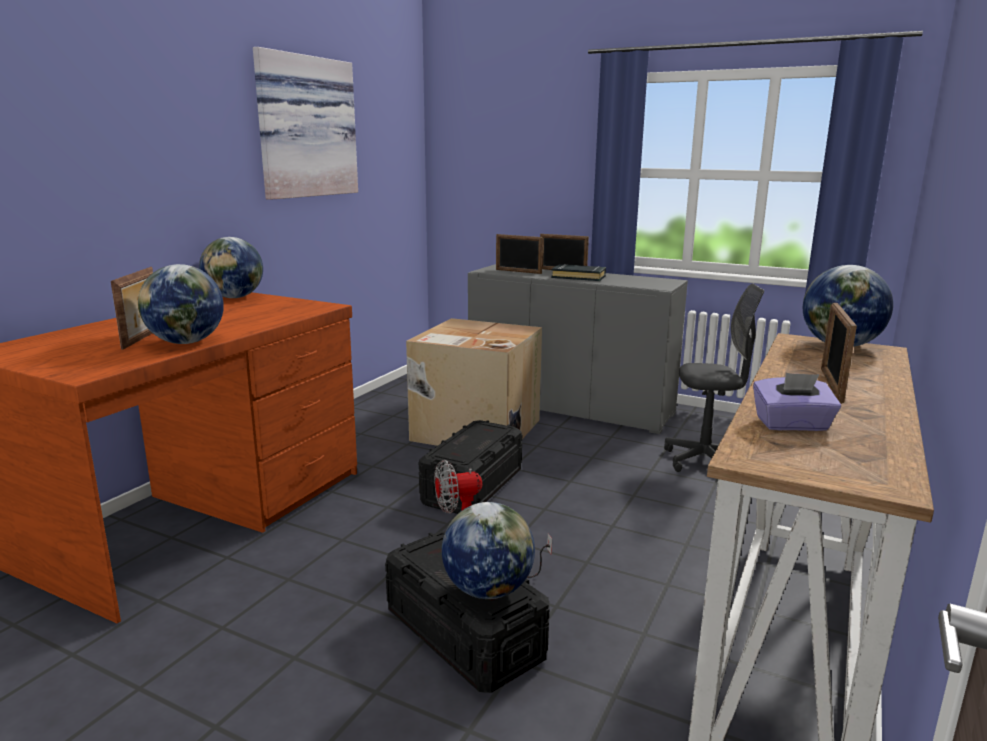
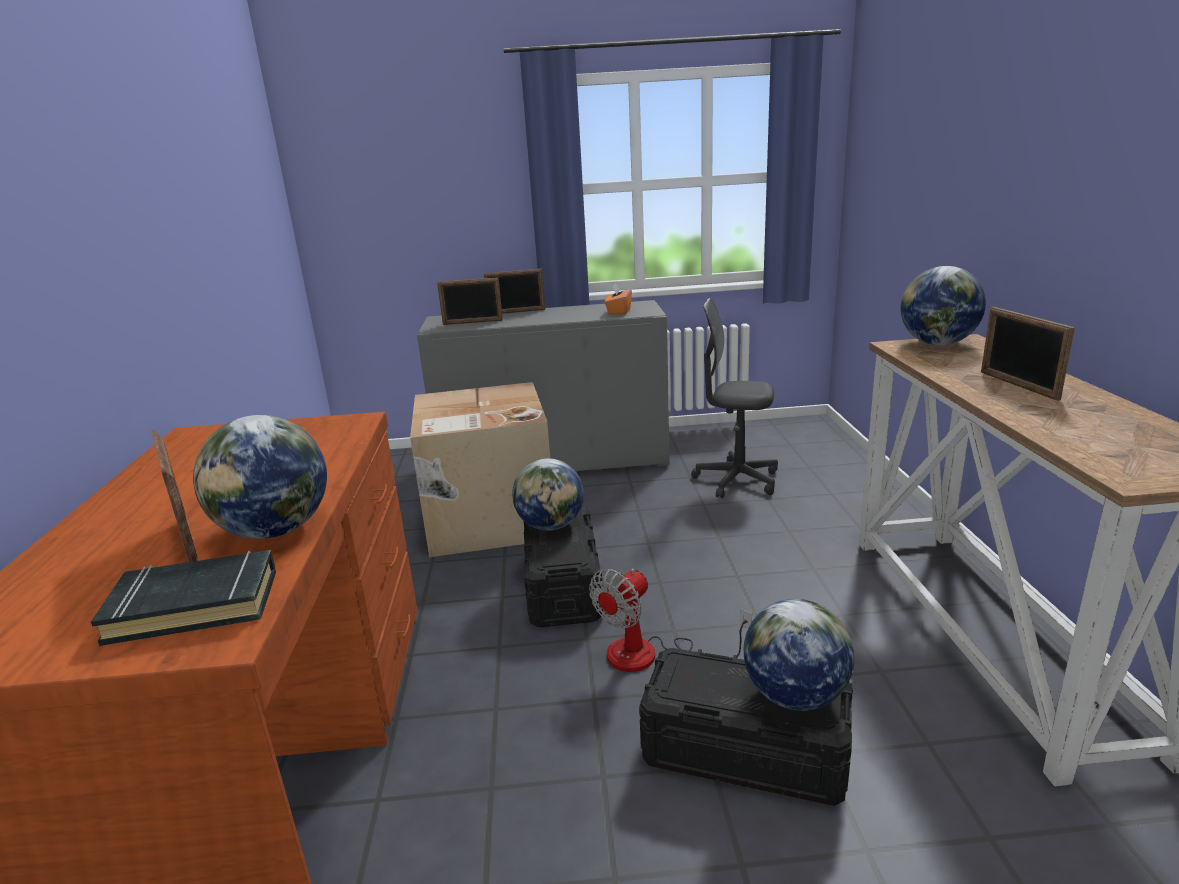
camera: 30 degrees left, 5 degrees up
globe [199,237,263,298] -> globe moved to [512,458,584,531]
picture [253,47,358,200] -> none
black book [551,264,606,281] -> black book moved to [91,550,276,646]
grey office chair [664,284,764,472] -> grey office chair turned 135 degrees counterclockwise [691,298,778,498]
purple tissue box [753,373,841,431] -> none
none -> orange tissue box [605,284,632,315]

